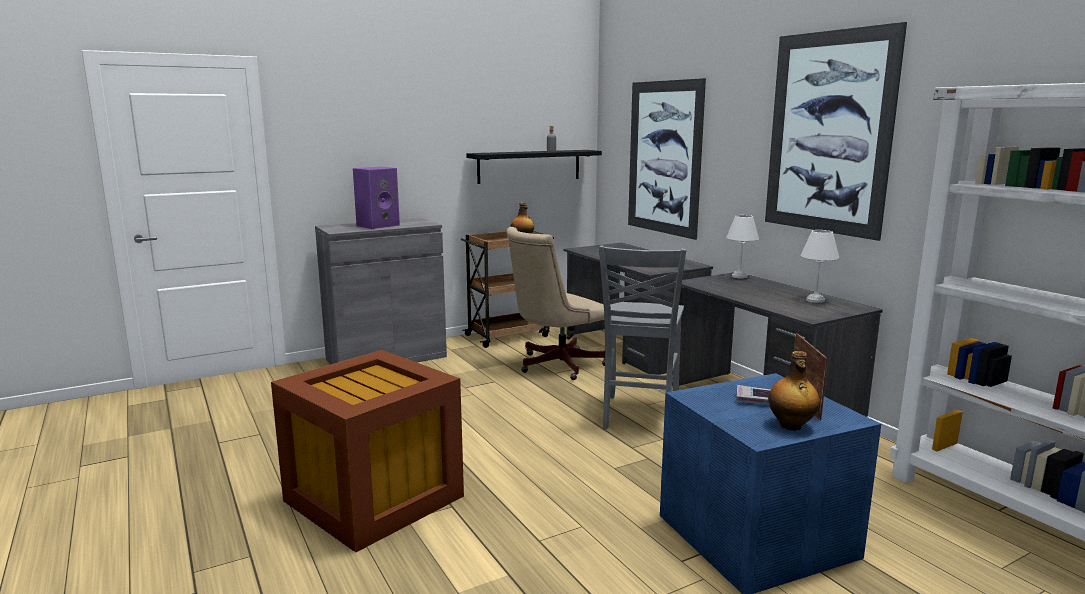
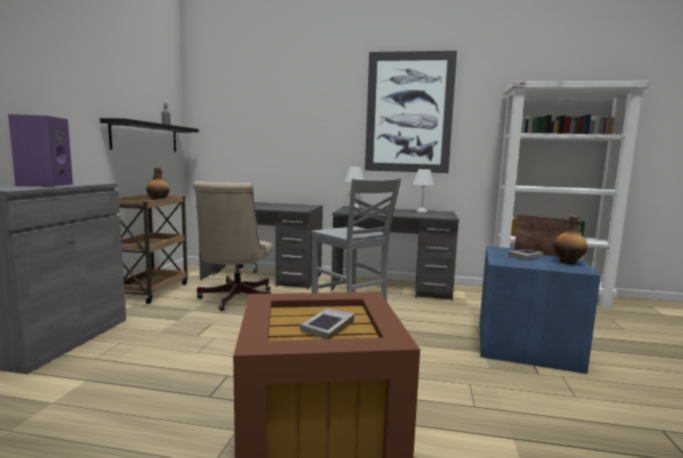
camera: 50 degrees left, 5 degrees down
picture [628,78,706,240] -> none
none -> book [300,308,354,339]

